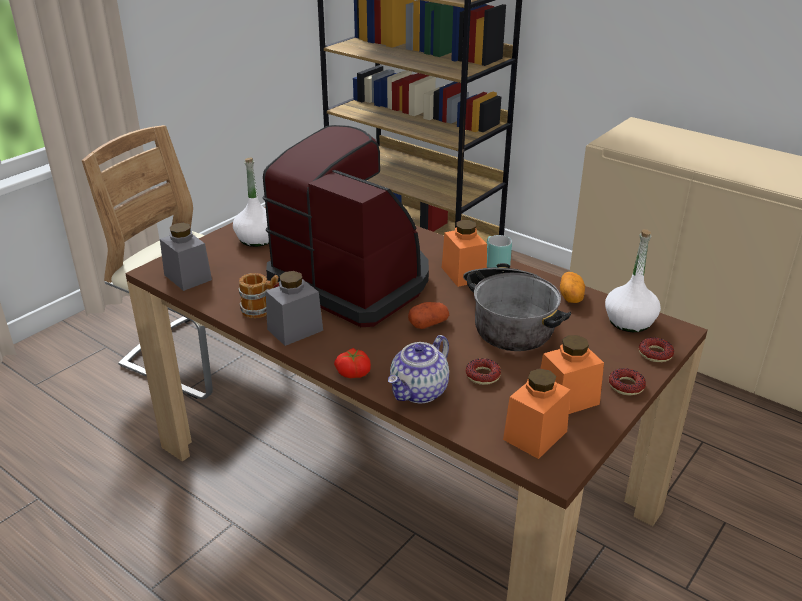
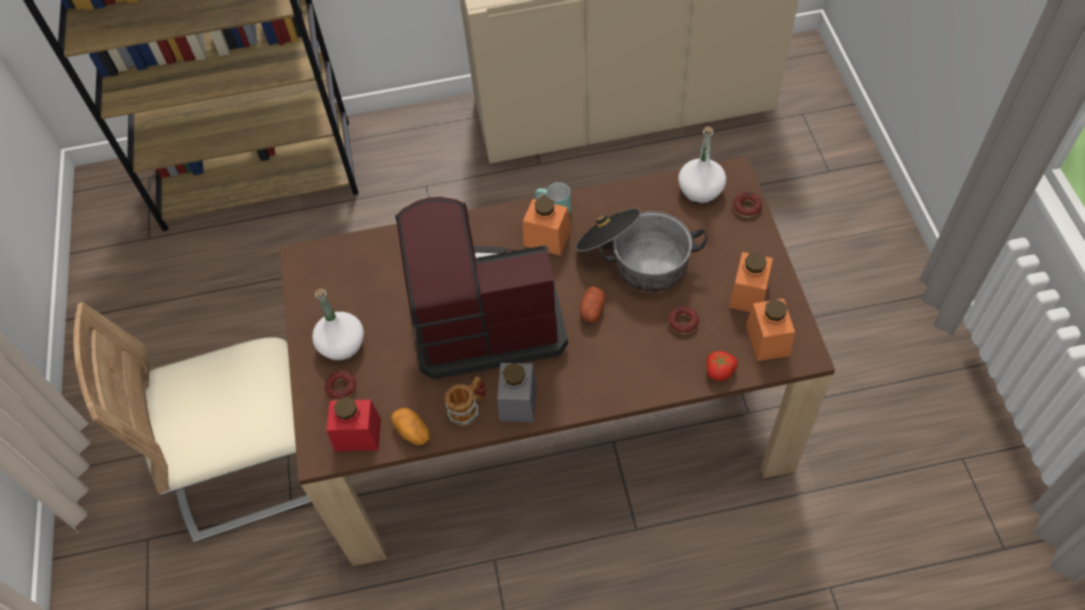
camera: 45 degrees left, 25 degrees up
grey jar [160,223,212,291] -> red jar [326,397,381,452]
tomato [334,348,371,378] -> tomato moved to [706,351,738,381]
teapot [388,335,449,403] -> none
potato [560,272,585,303] -> potato moved to [391,408,430,446]
donut [609,368,646,396] -> donut moved to [325,371,356,400]

